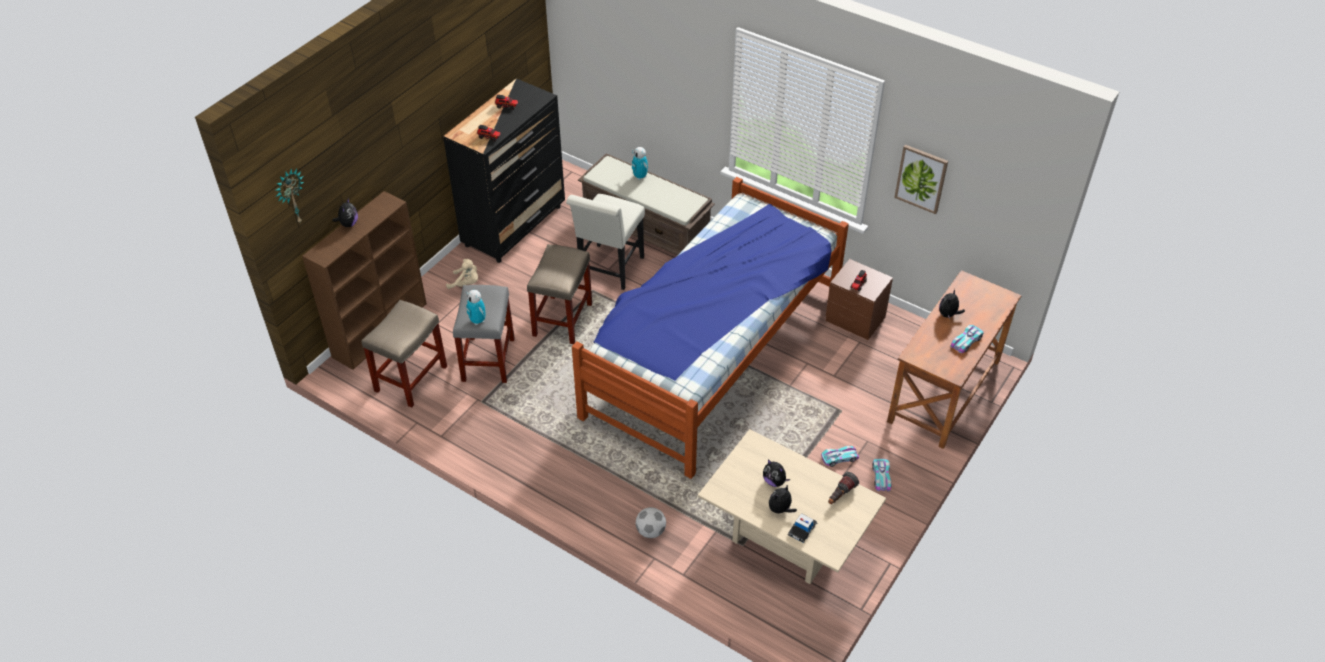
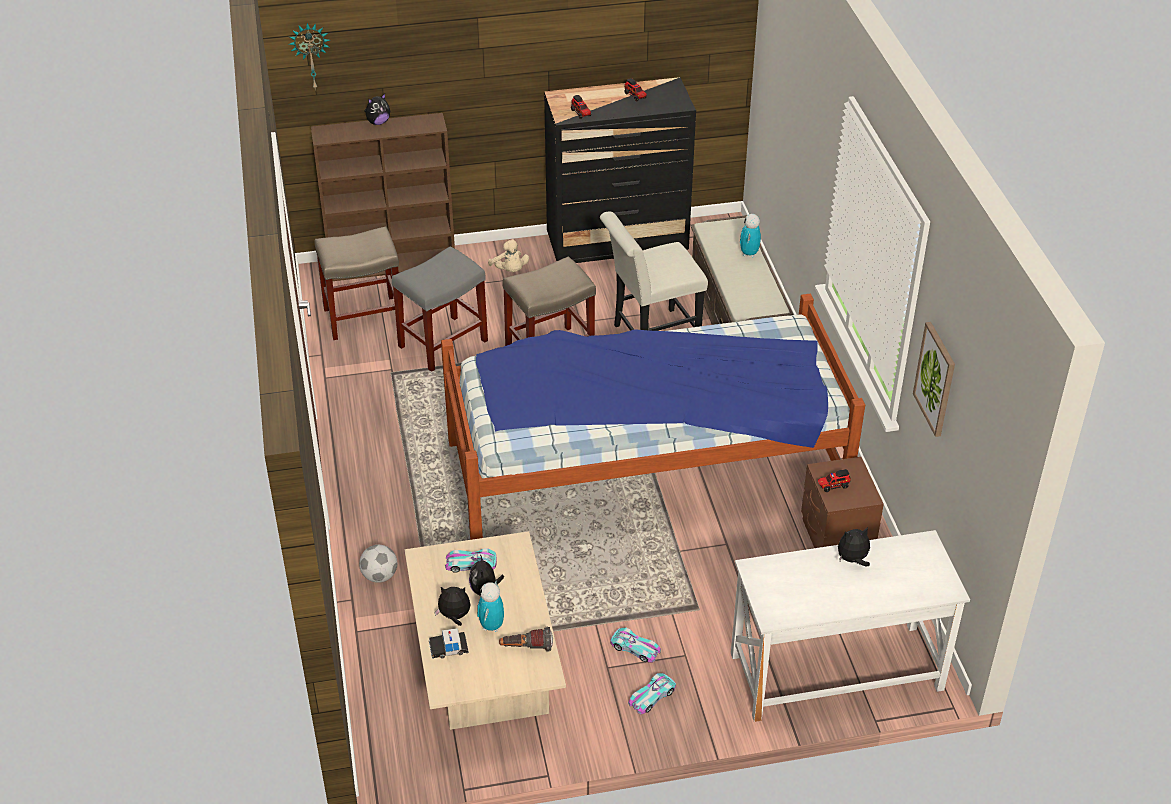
camera: 45 degrees right, 5 degrees down
toy robot [466,290,485,325] -> toy robot moved to [477,581,504,632]
brown desk [887,270,1022,449] -> white desk [731,530,970,722]
toy car [951,325,984,353] -> toy car moved to [445,549,497,573]

